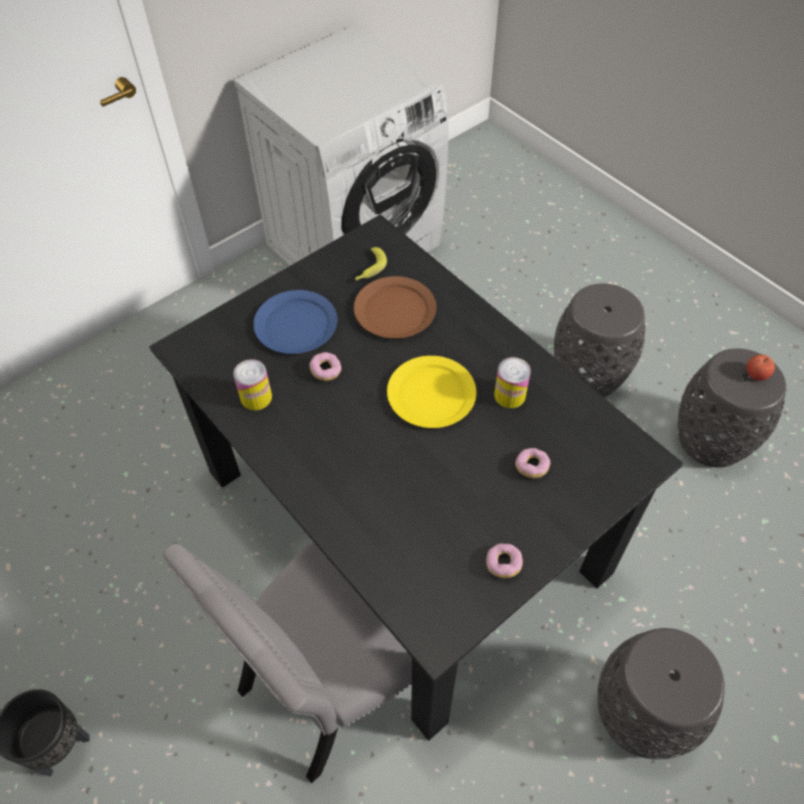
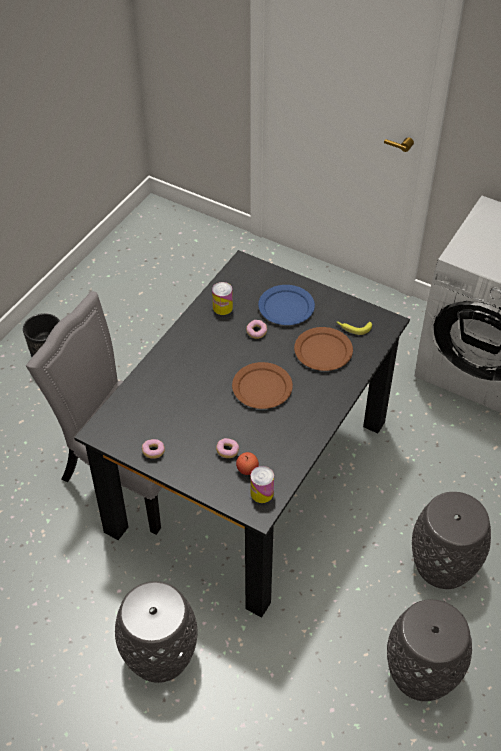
camera: 70 degrees right, 5 degrees down
yellow plate [387,356,476,428] -> brown plate [232,362,293,409]
can [494,357,531,408] -> can moved to [250,466,274,503]
apple [746,355,775,381] -> apple moved to [236,452,259,475]

